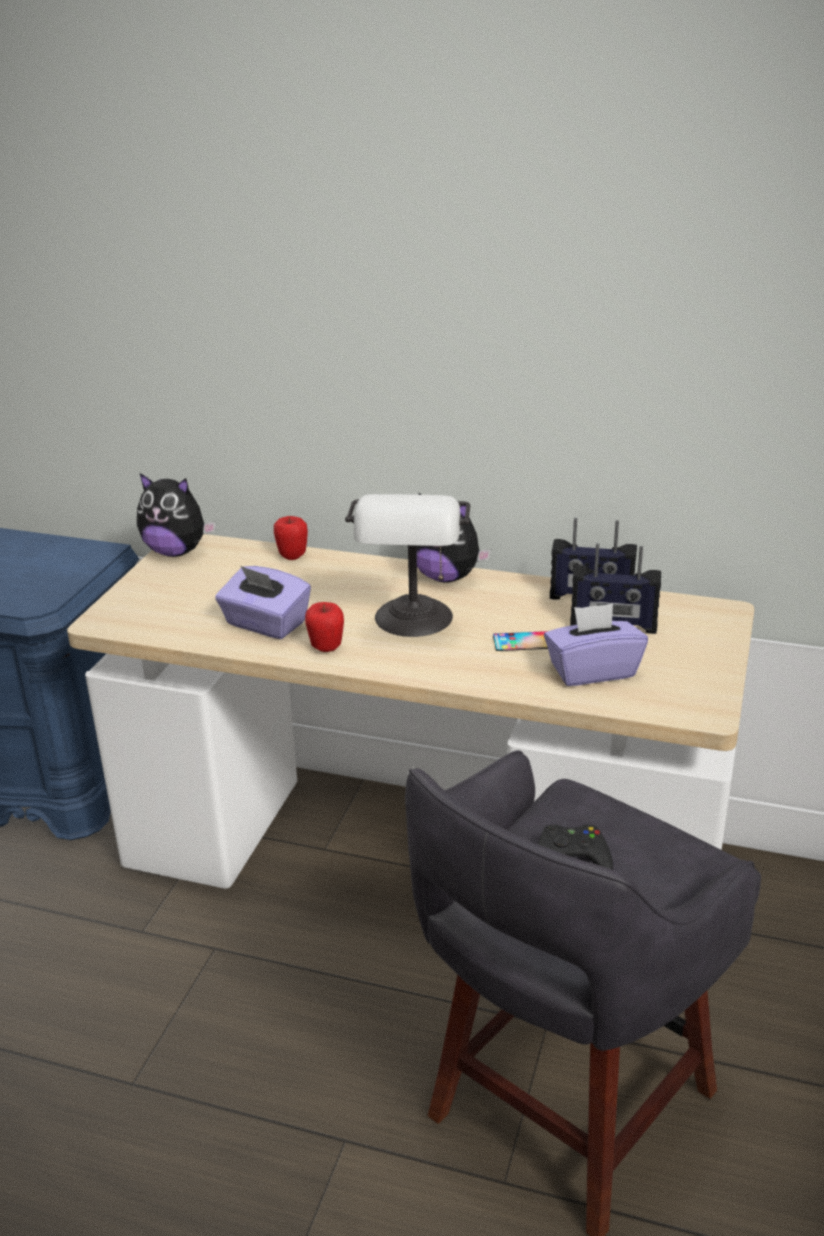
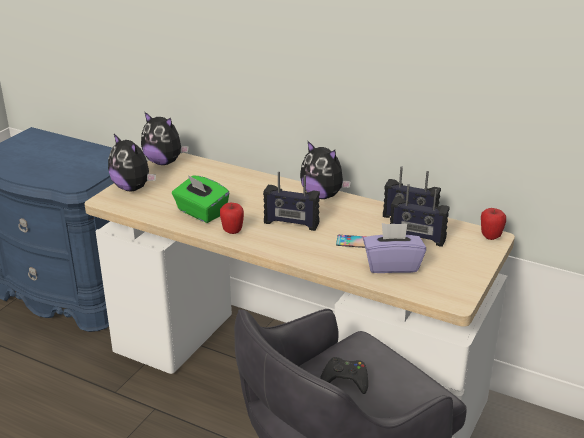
camera: 10 degrees right, 0 degrees up
purple tissue box [215,565,311,639] -> green tissue box [172,175,229,223]
apple [274,516,308,560] -> apple moved to [481,208,506,240]
table lamp [345,494,470,637] -> radio [263,172,320,231]
none -> plush toy [108,134,156,192]

